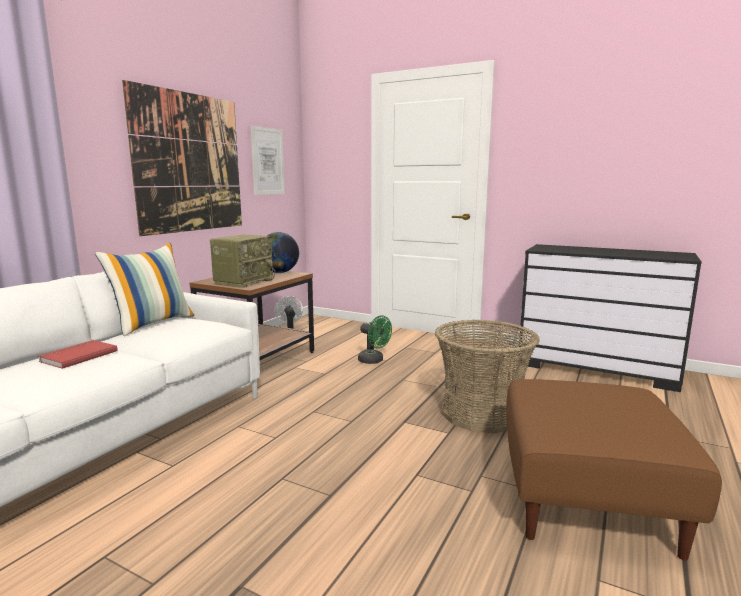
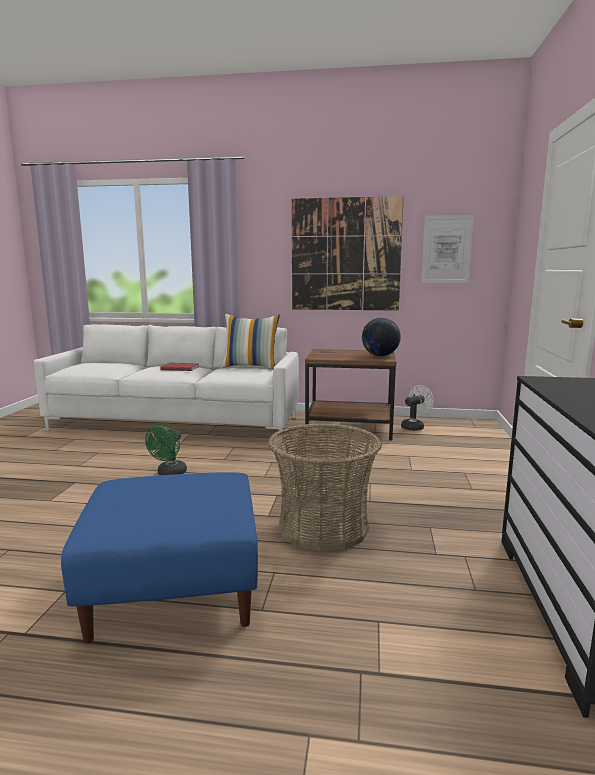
camera: 70 degrees right, 0 degrees up
radio [210,234,276,288] -> none
green fan [358,315,392,364] -> green fan moved to [145,424,187,475]
brown ottoman [506,379,722,561] -> blue ottoman [61,472,258,643]

